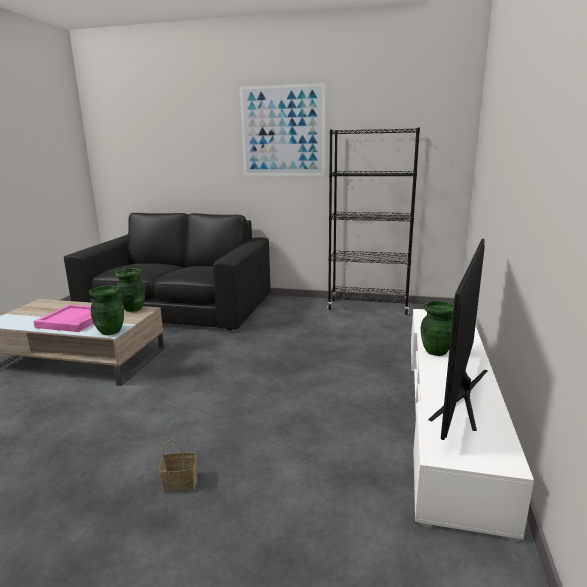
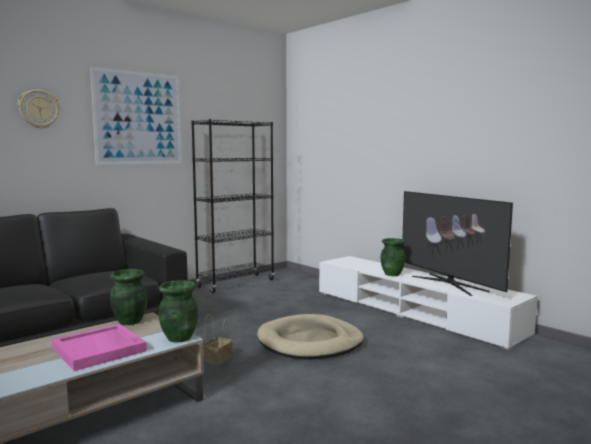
camera: 55 degrees left, 10 degrees down
basket [159,420,197,492] -> basket moved to [203,314,232,366]
none -> wall clock [18,90,60,129]
none -> beige dog bed [257,314,364,359]

